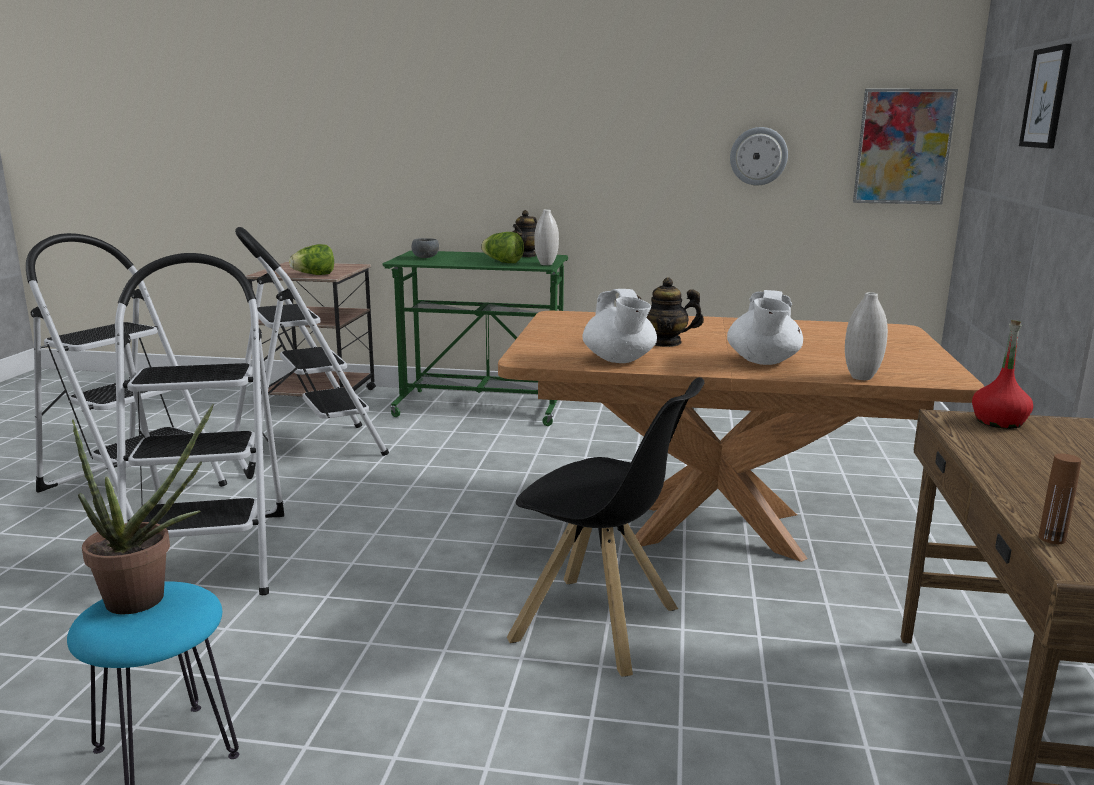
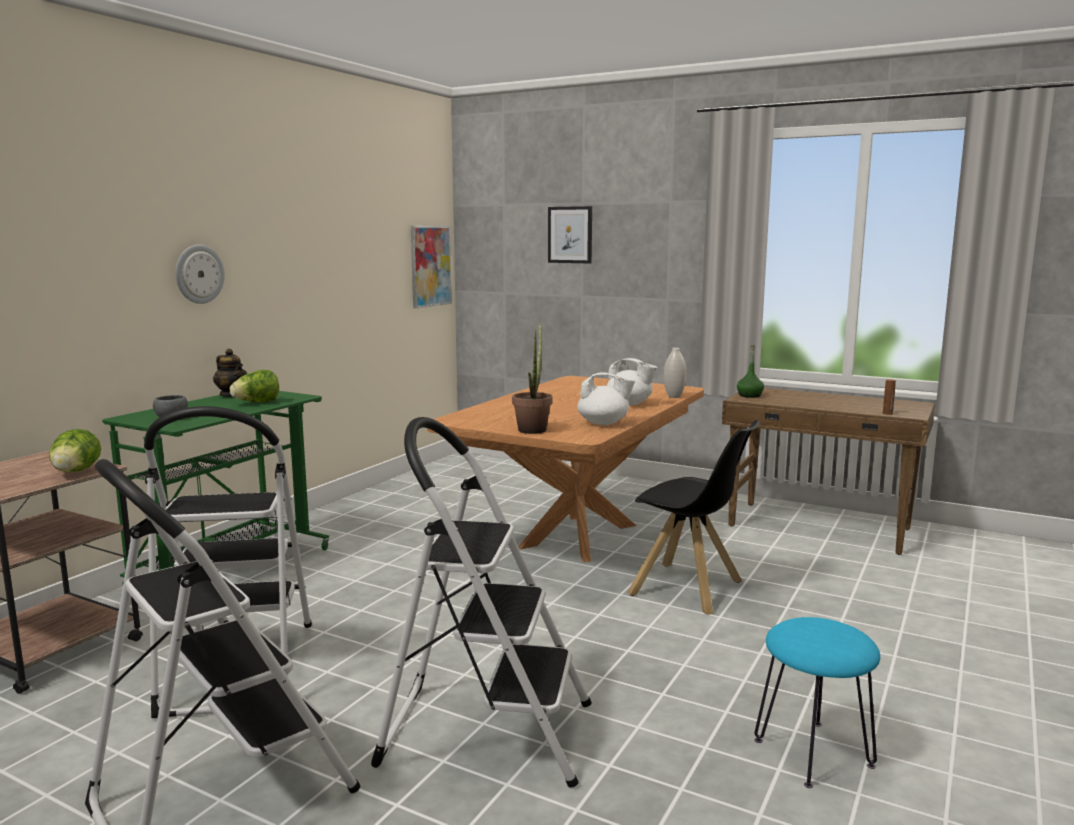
camera: 70 degrees left, 5 degrees down
potted plant [72,404,214,614] -> potted plant moved to [512,320,553,434]
black chair [507,377,705,677] -> black chair turned 75 degrees clockwise [627,420,760,615]
white vase [534,209,559,265] -> none
teapot [637,277,704,347] -> none
wall clock [730,127,788,185] -> wall clock moved to [176,245,225,304]
red bottle [972,320,1033,429] -> green bottle [737,345,764,398]

